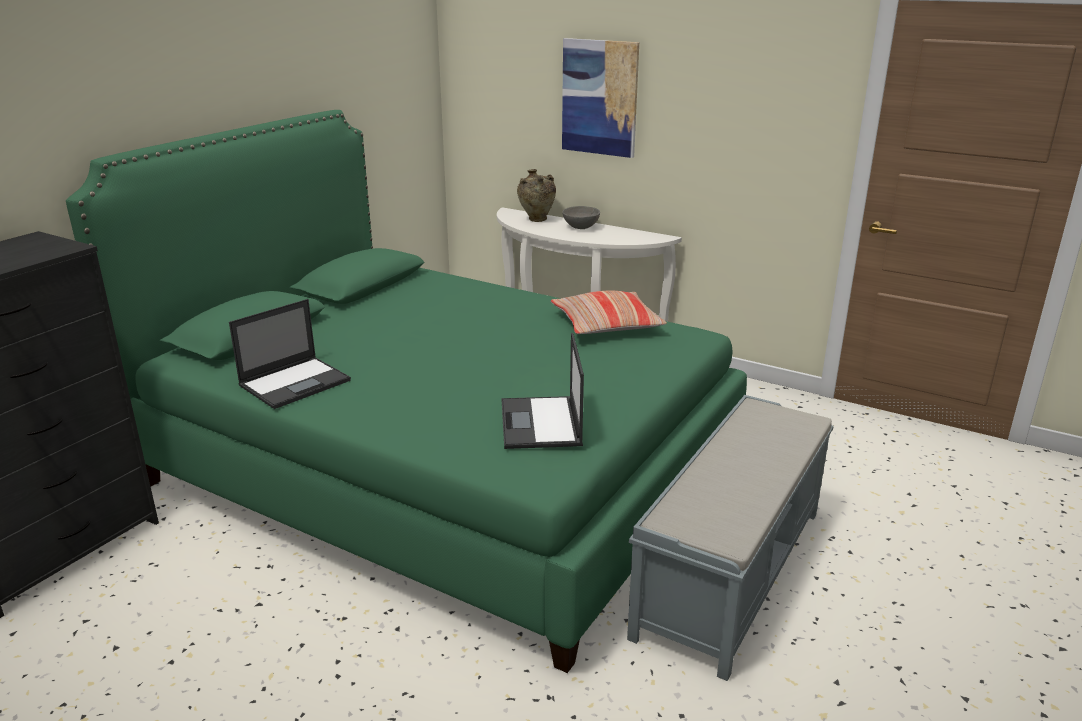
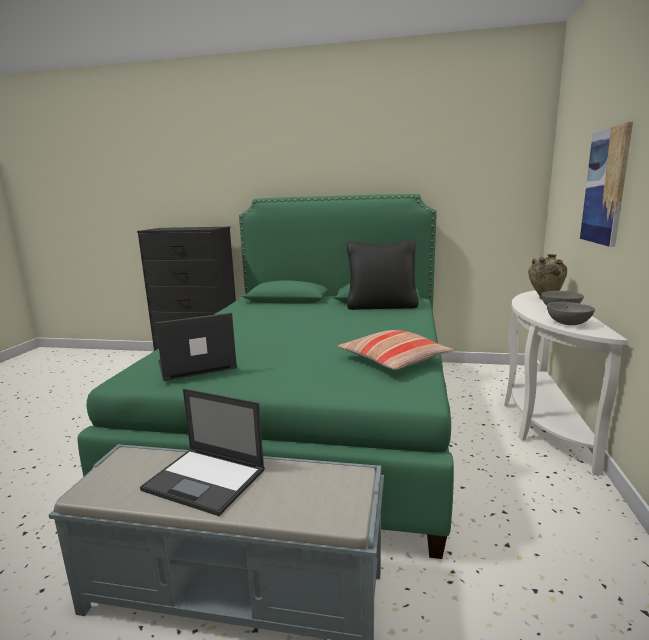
camera: 70 degrees right, 10 degrees down
laptop [229,299,351,409] -> laptop moved to [140,389,265,516]
none -> black pillow [347,240,419,310]
none -> grey bowl [547,302,595,325]

